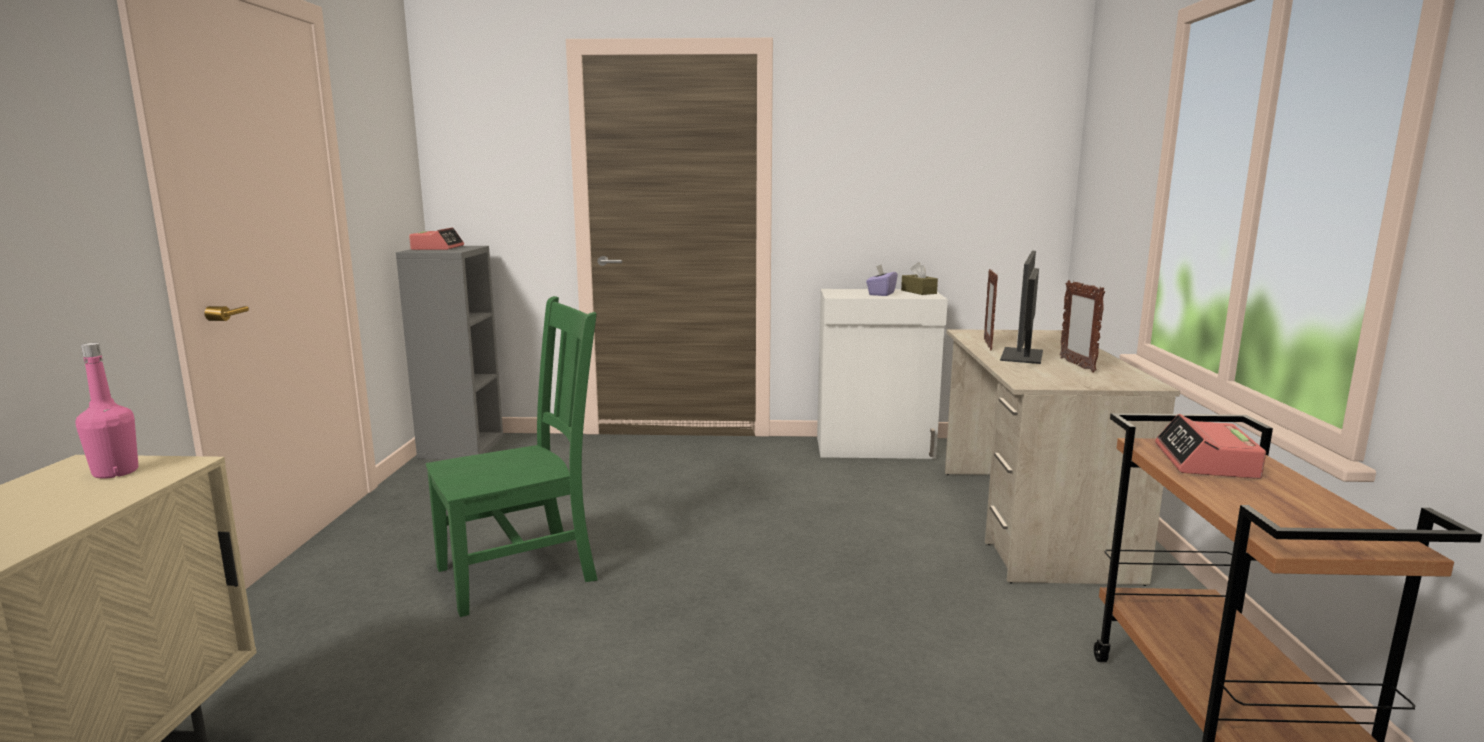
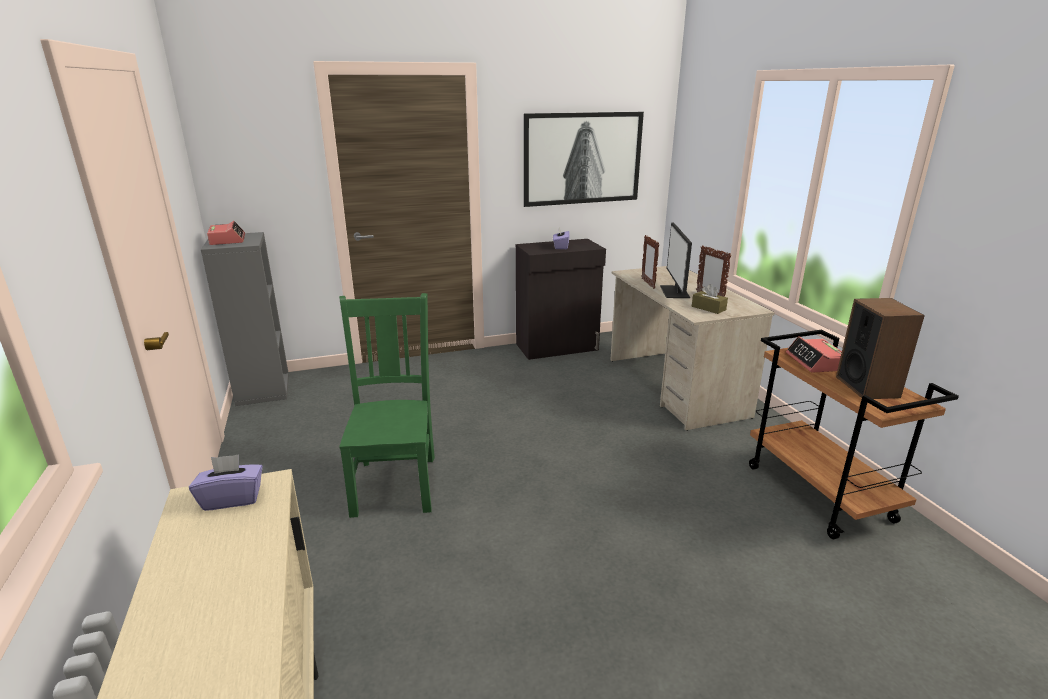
camera: 20 degrees left, 10 degrees up
pink bottle [75,343,138,479] -> purple tissue box [189,454,263,511]
green chair [426,296,598,617] -> green chair turned 45 degrees counterclockwise [339,293,435,518]
white cabinet [817,289,948,459] -> black cabinet [516,239,606,360]
brown tissue box [901,262,938,295] -> brown tissue box moved to [692,284,728,314]
none -> picture [524,112,644,207]
none -> speaker [836,298,925,399]

